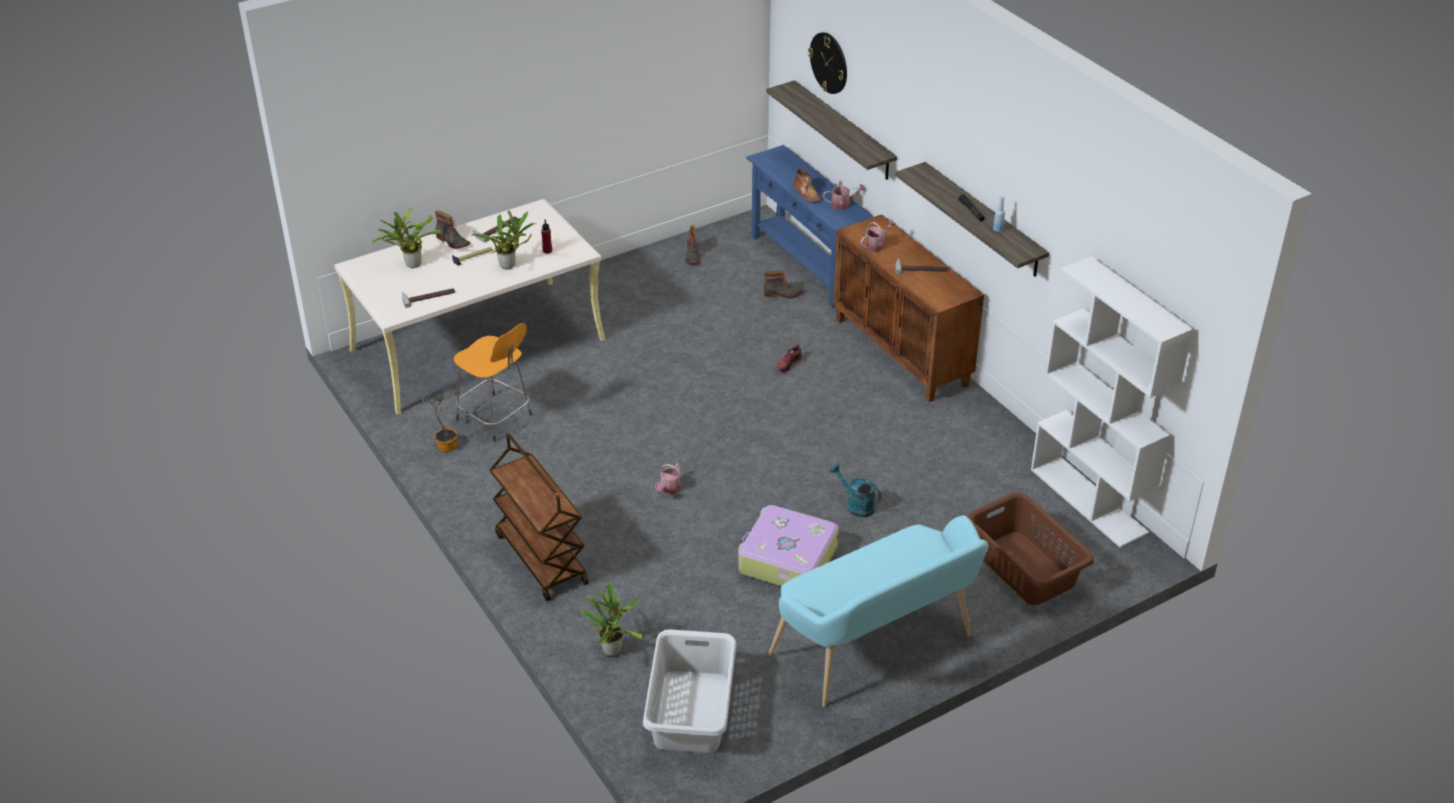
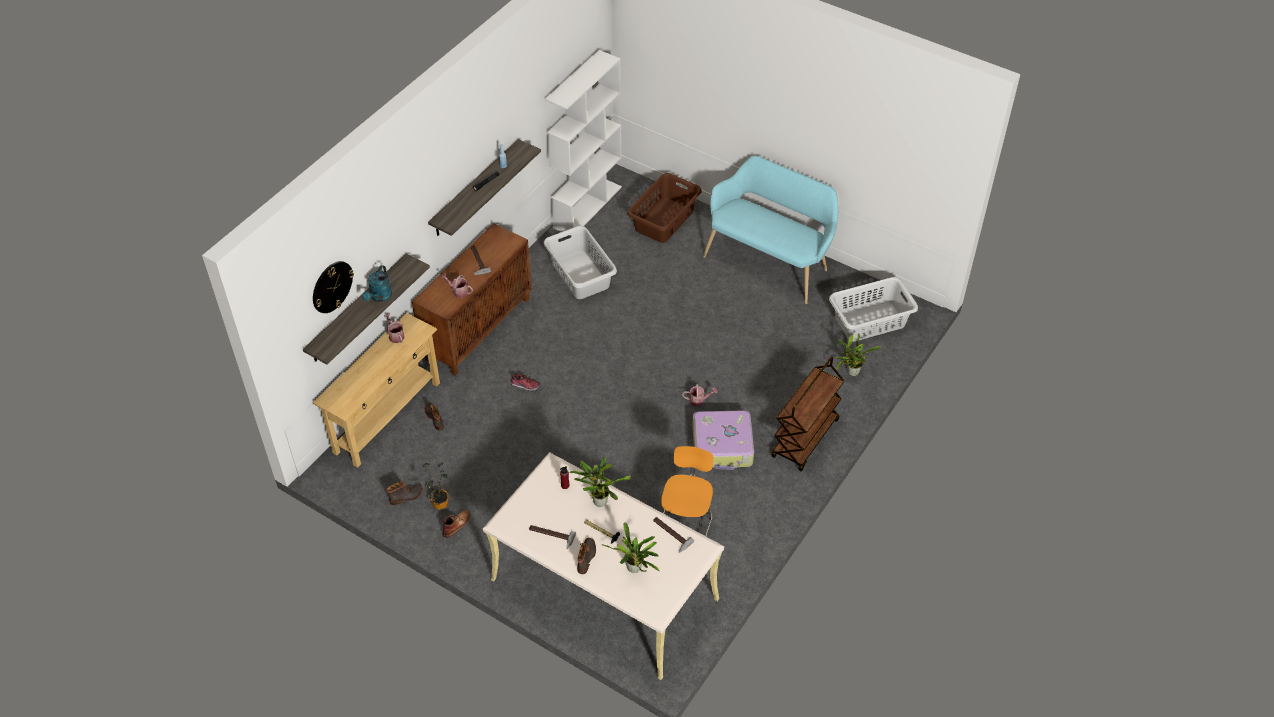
camera: 115 degrees left, 10 degrees up
potted plant [421,389,461,452] -> potted plant moved to [422,463,449,509]
suitcase [738,505,839,586] -> suitcase moved to [692,410,754,470]
blue console table [746,145,874,308] -> beige console table [313,313,440,468]
brown boot [793,168,821,203] -> brown boot moved to [442,510,470,538]
turquoise watering can [830,463,881,517] -> turquoise watering can moved to [362,265,392,302]
none -> grey laundry basket [543,226,617,299]

